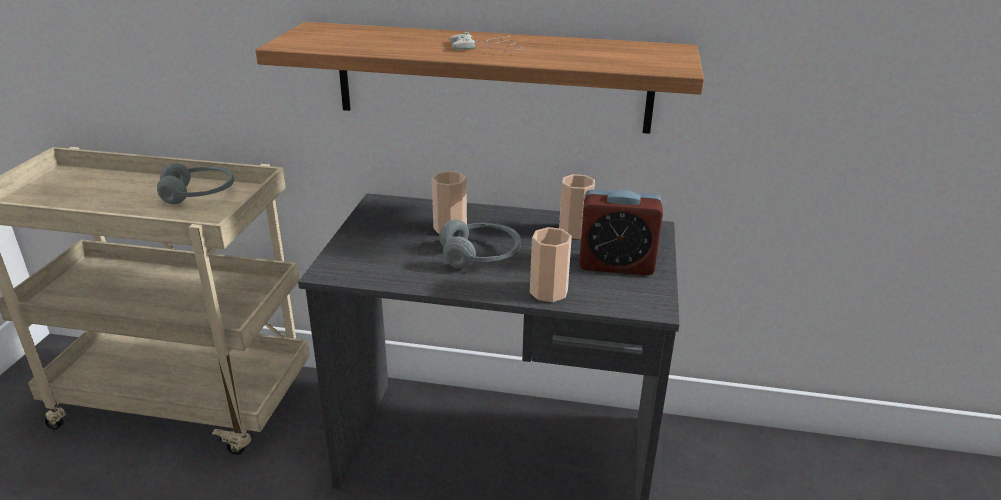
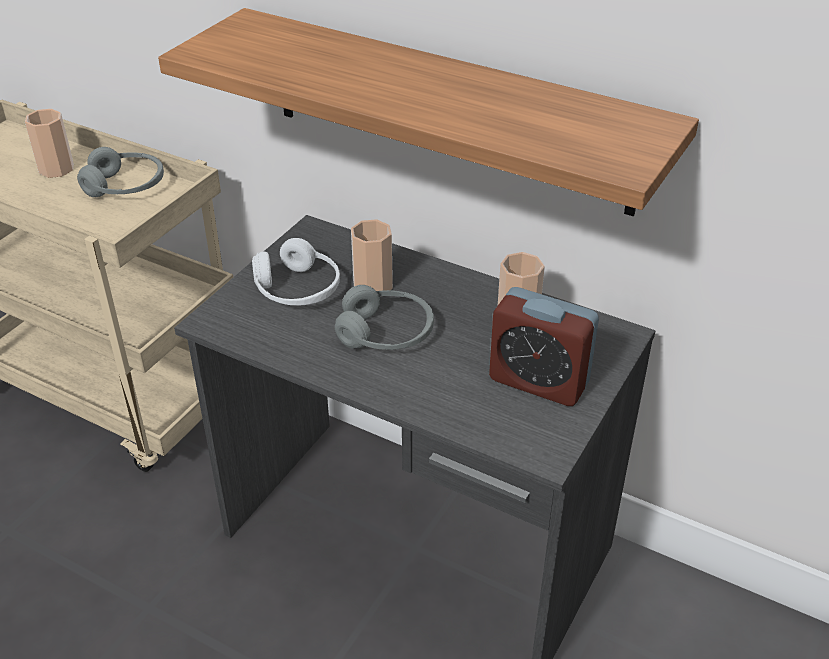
camera: 20 degrees right, 10 degrees up
white game controller [449,31,523,50] -> none
cup [530,227,572,302] -> cup moved to [25,109,74,178]
none -> white headphones [252,238,340,305]

